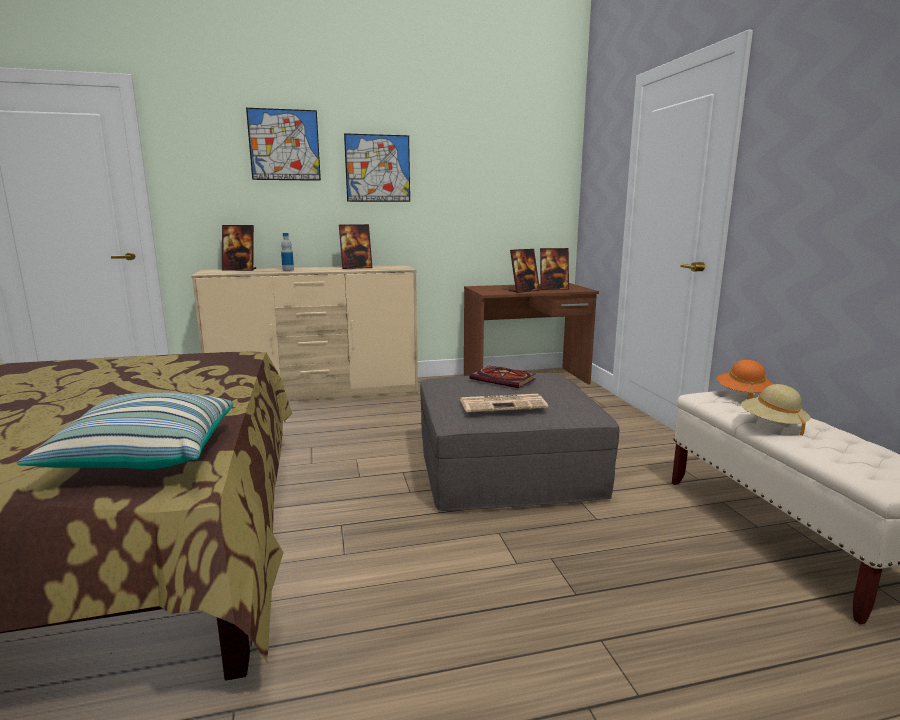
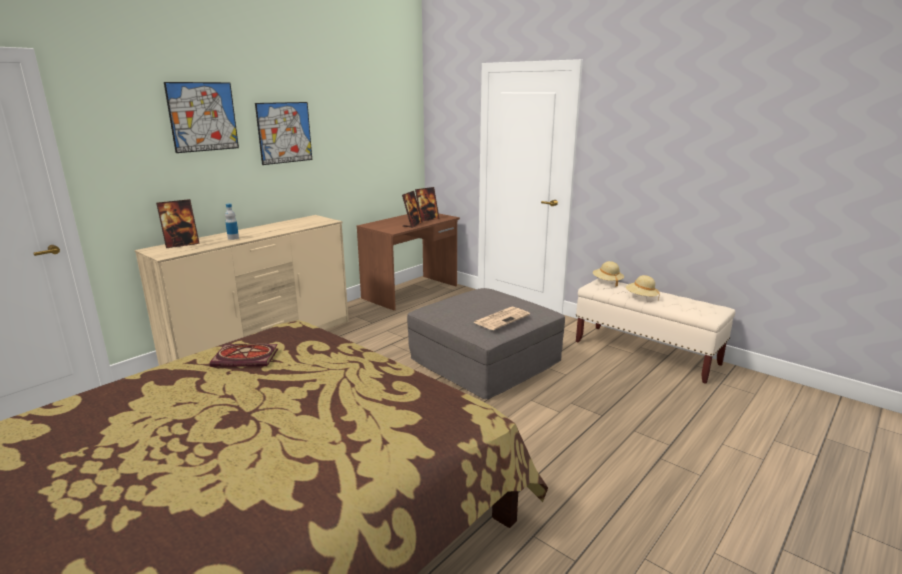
camera: 35 degrees left, 5 degrees up
pillow [17,392,233,469] -> none
picture frame [339,224,372,269] -> none
book [470,366,536,388] -> book moved to [210,344,278,367]
orange hat [717,360,773,400] -> beige hat [593,261,624,287]

